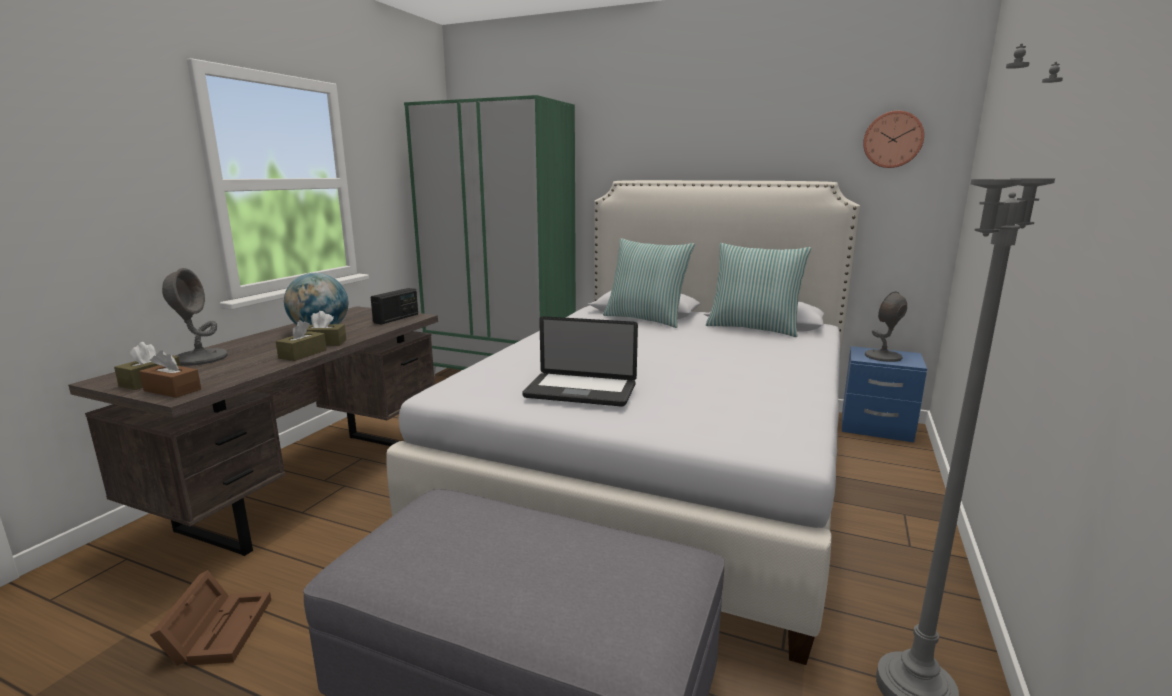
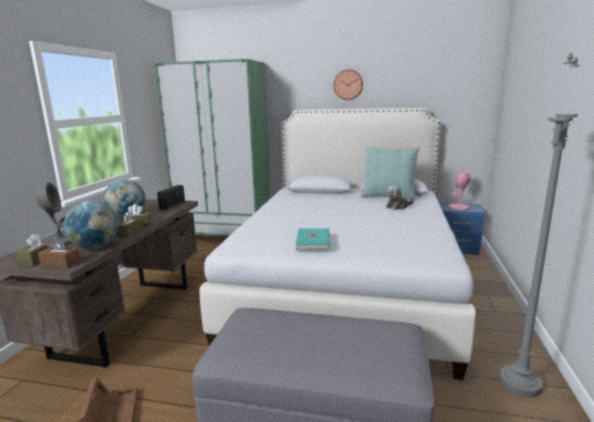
camera: 10 degrees left, 0 degrees up
laptop [522,316,638,407] -> turquoise book [296,228,330,250]
pillow [603,238,695,328] -> none
wall clock [863,111,924,168] -> wall clock moved to [334,69,363,100]
grey table lamp [865,291,907,362] -> pink table lamp [449,170,471,210]
none -> globe [64,201,118,249]
none -> plush toy [386,185,414,210]

